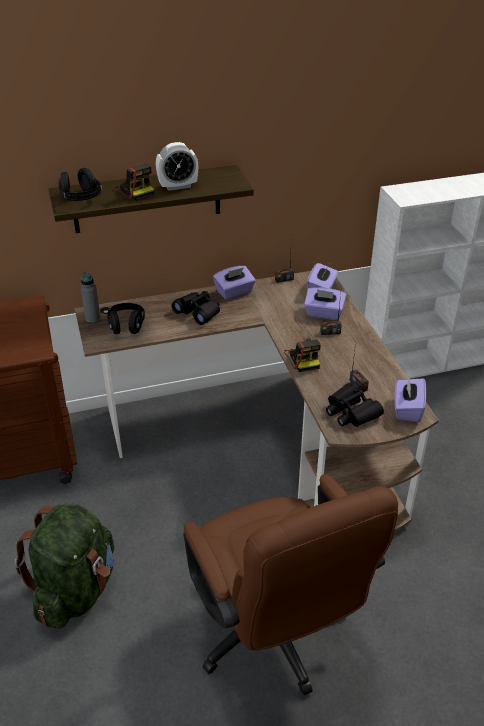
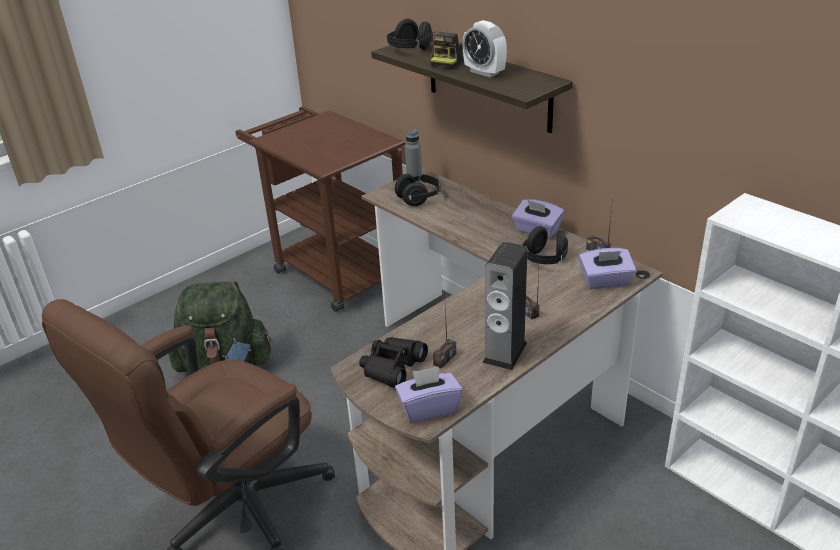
camera: 65 degrees right, 5 degrees down
black binoculars [171,291,220,325] -> none
camera [284,338,321,372] -> none
purple tissue box [304,287,346,320] -> none
none -> speaker [482,242,527,370]
none -> black headphones [522,226,568,264]

